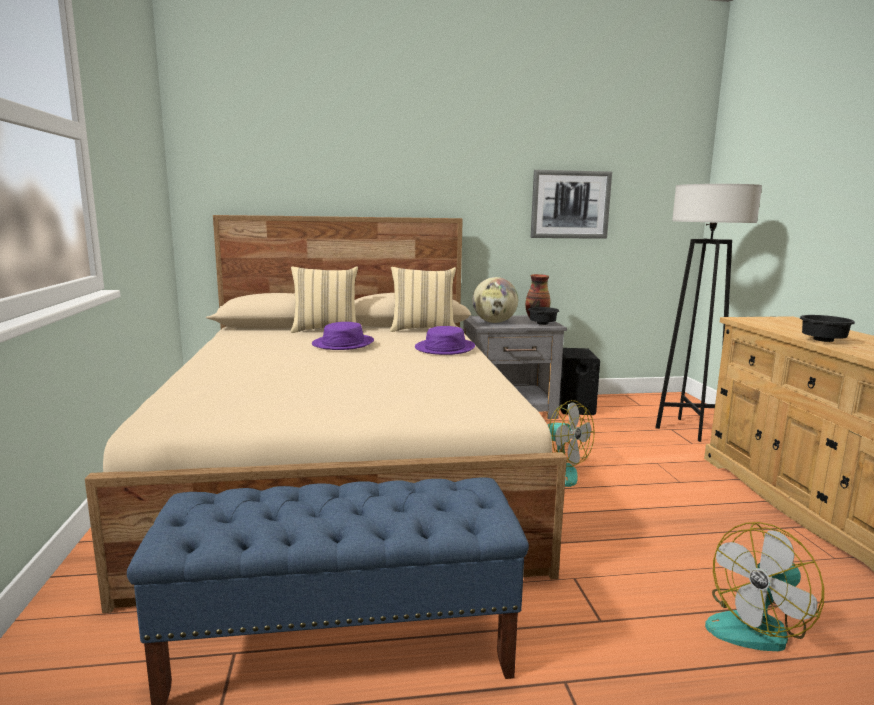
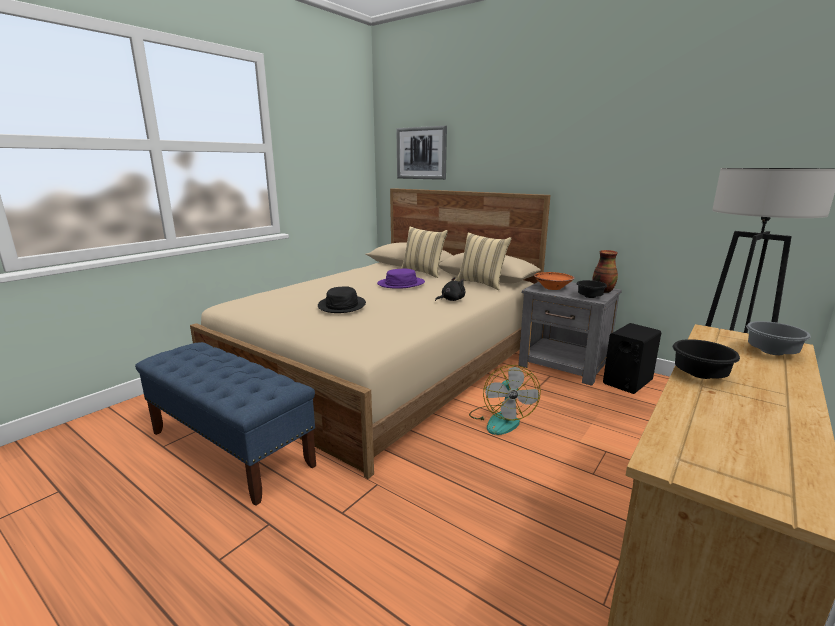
camera: 45 degrees right, 5 degrees up
purple hat [415,326,475,355] -> black plush toy [435,277,465,301]
globe [473,277,518,323] -> orange bowl [534,272,575,290]
picture [531,170,612,239] -> picture moved to [396,126,447,180]
fan [705,522,824,651] -> none
none -> black hat [318,286,366,313]
none -> grey bowl [746,321,811,355]

